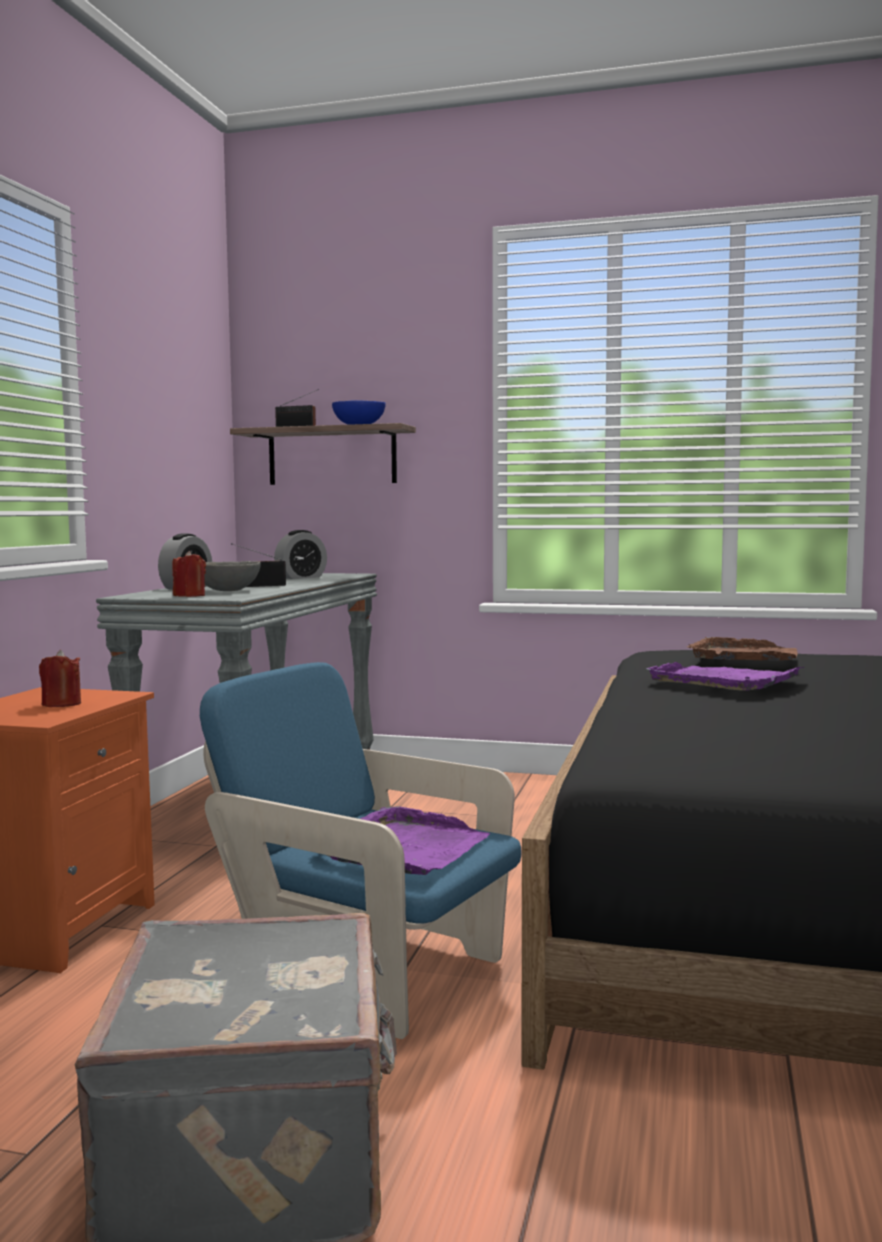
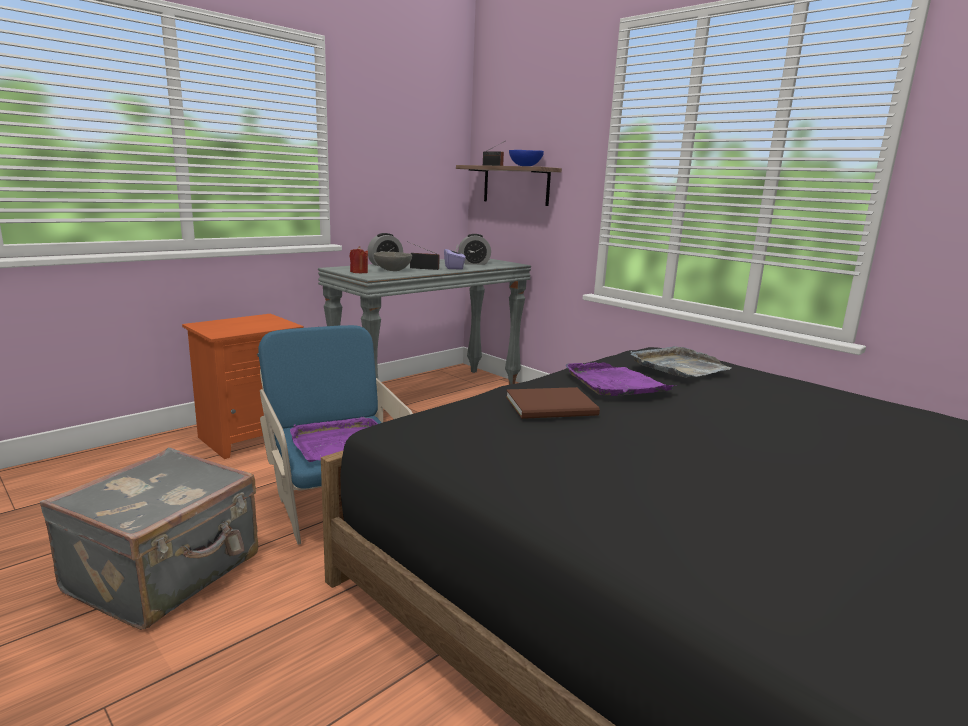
camera: 30 degrees right, 10 degrees up
red candle [39,650,81,707] -> none
brown tray [687,637,797,661] -> grey tray [631,346,732,378]
none -> purple tissue box [444,245,466,269]
none -> brown book [506,387,600,419]

